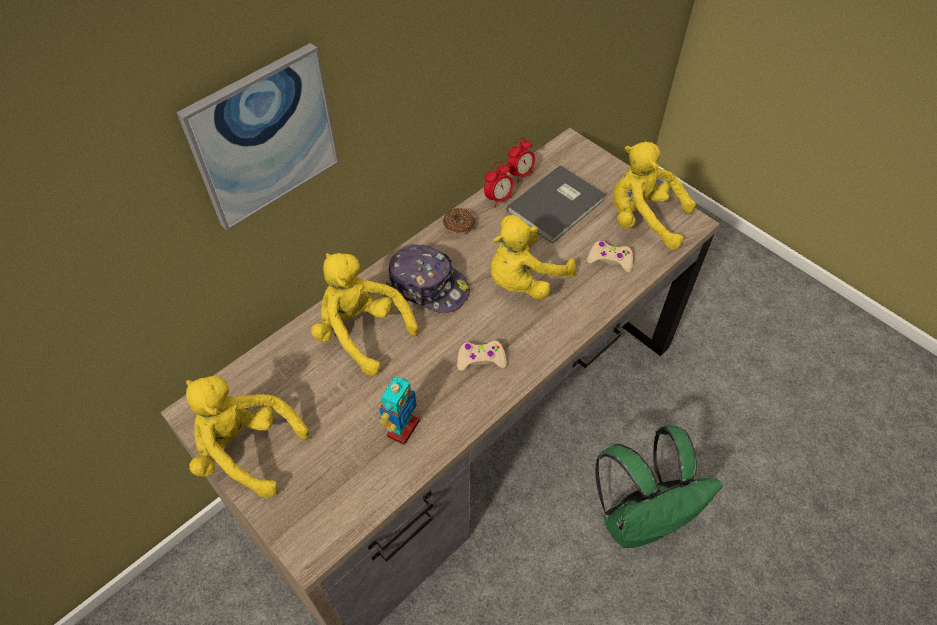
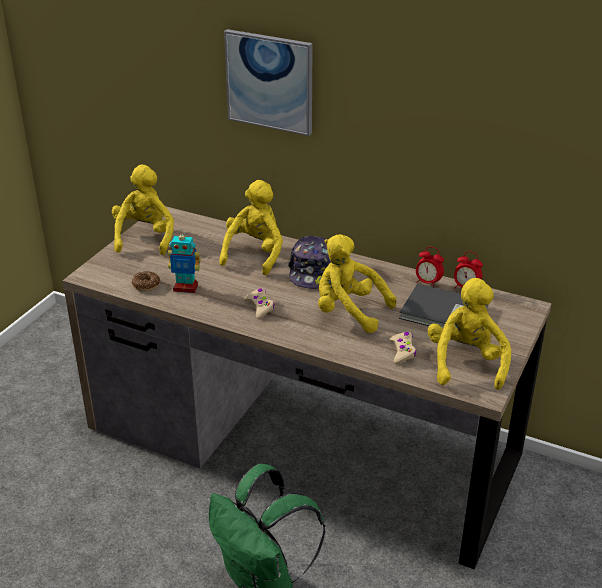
camera: 70 degrees right, 20 degrees down
donut [443,208,475,234] -> donut moved to [132,271,160,291]

